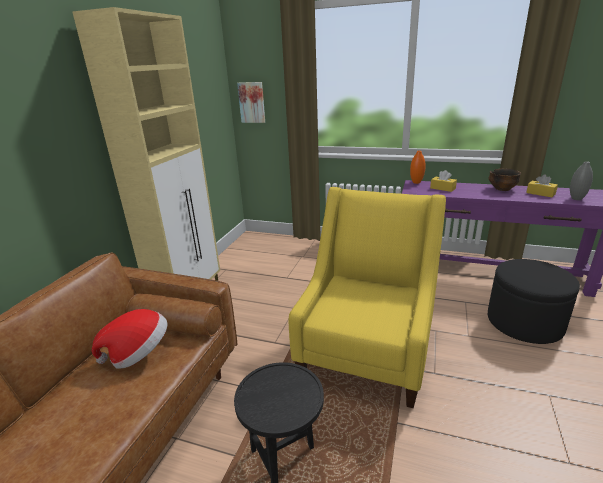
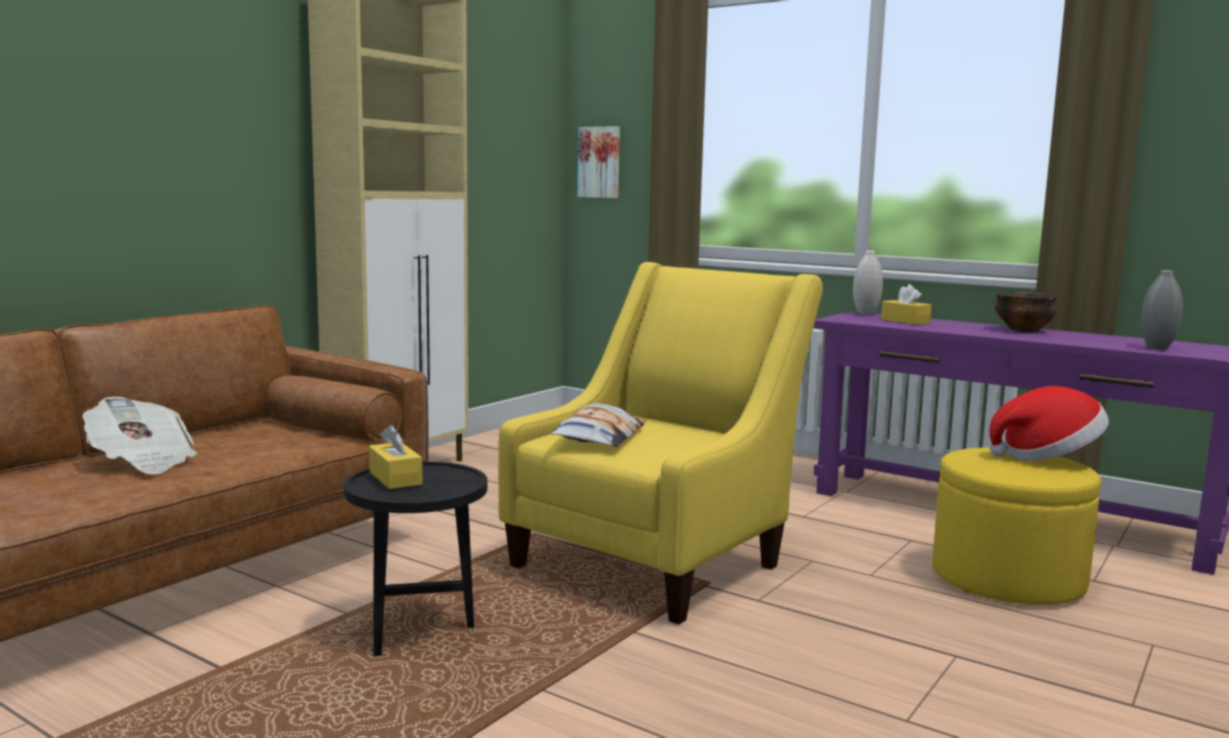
camera: 15 degrees right, 15 degrees down
hat [92,309,167,368] -> hat moved to [989,386,1109,461]
orange vase [410,151,426,184] -> white vase [853,250,883,315]
black ottoman [488,259,580,344] -> yellow ottoman [932,448,1101,605]
yellow tissue box [526,174,558,197] -> yellow tissue box moved to [369,425,422,489]
none -> newspaper [82,397,197,475]
none -> pillow [551,403,646,447]

